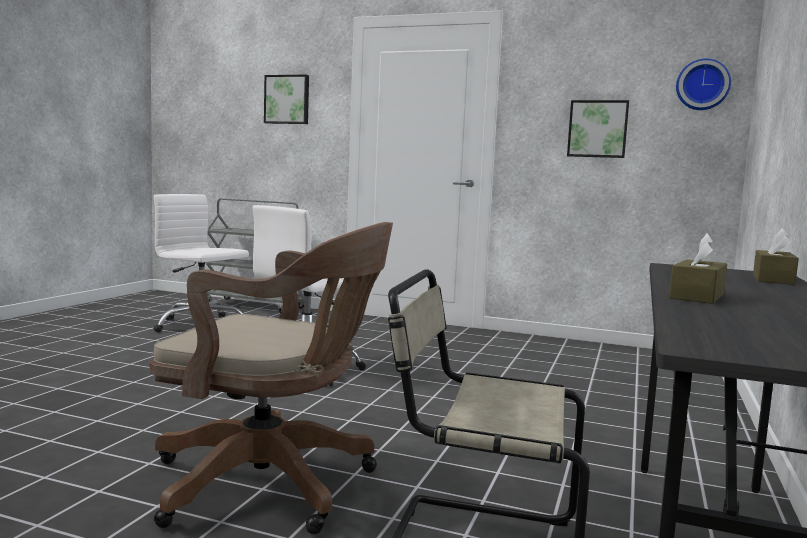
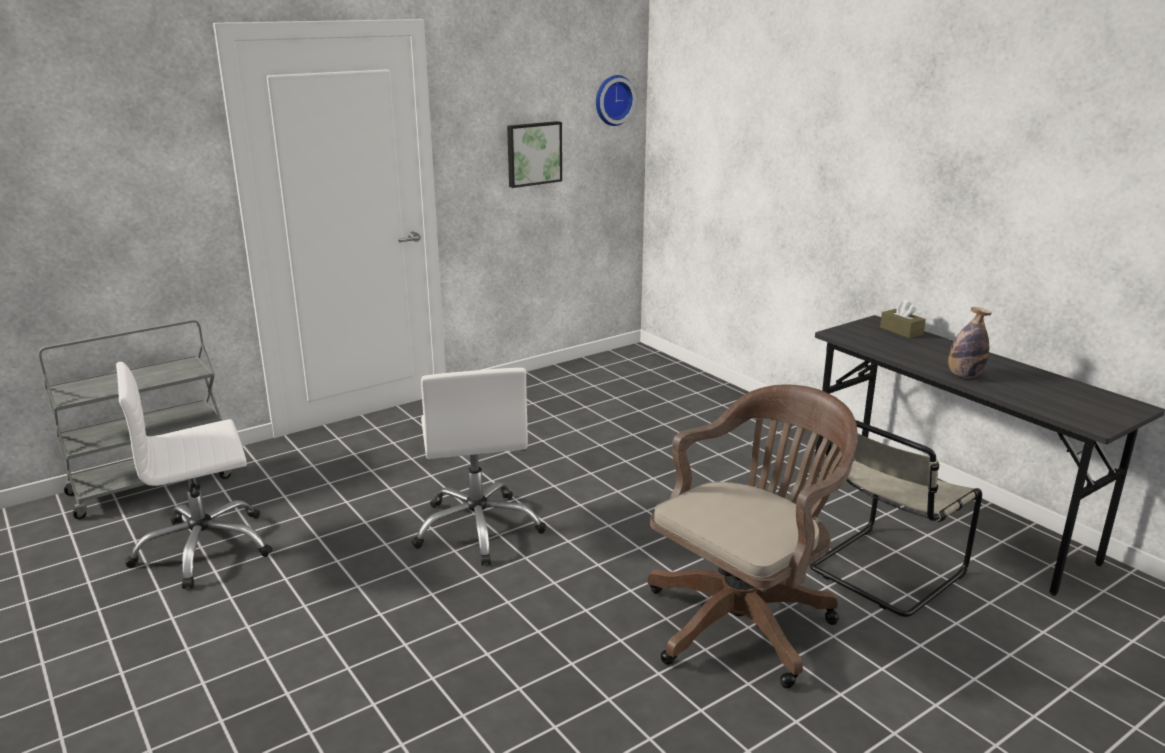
camera: 55 degrees left, 15 degrees up
picture [264,75,309,124] -> none
brown tissue box [669,233,727,304] -> bottle [948,307,992,378]

